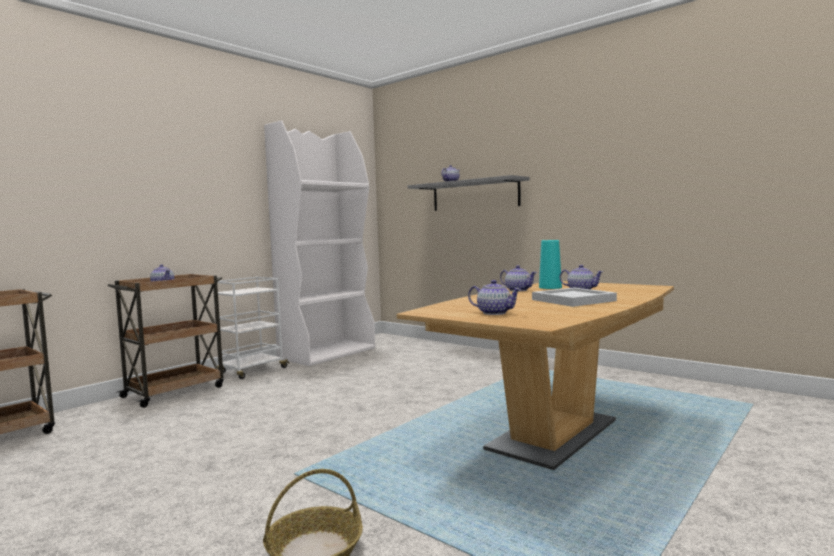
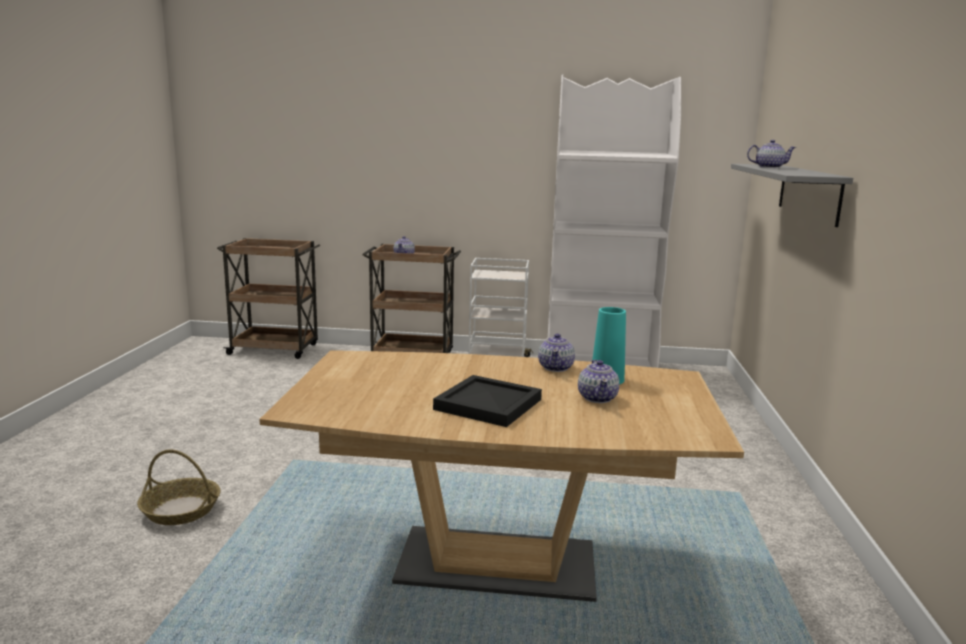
camera: 55 degrees right, 10 degrees up
teapot [468,280,521,315] -> none
white tray [532,288,617,307] -> black tray [433,375,542,427]

